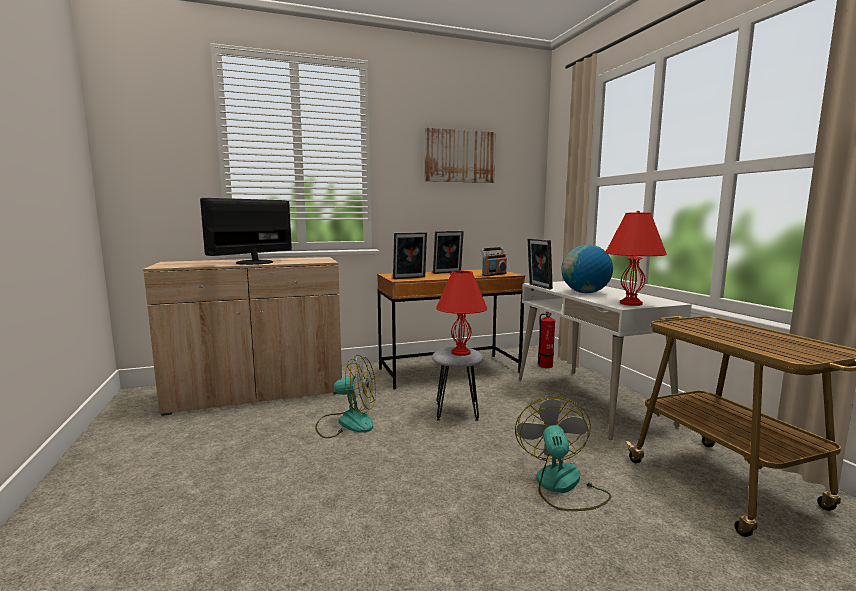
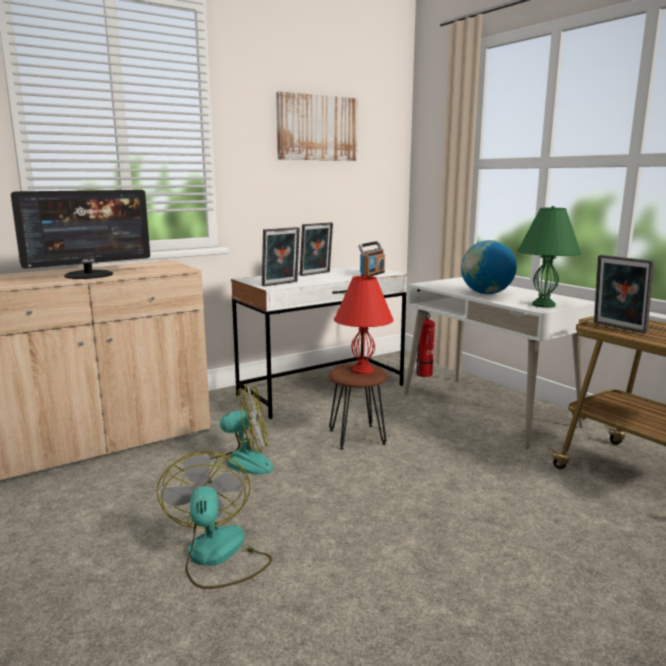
camera: 15 degrees left, 5 degrees up
monitor [200,198,292,265] -> monitor turned 150 degrees counterclockwise [11,190,150,279]
brown desk [377,269,525,390] -> white desk [231,266,407,419]
grey stool [432,347,483,421] -> brown stool [328,363,387,450]
fan [515,397,612,511] -> fan moved to [157,451,272,589]
picture frame [528,238,553,289] -> picture frame moved to [594,255,654,333]
red table lamp [605,211,667,306] -> green table lamp [517,206,581,308]

